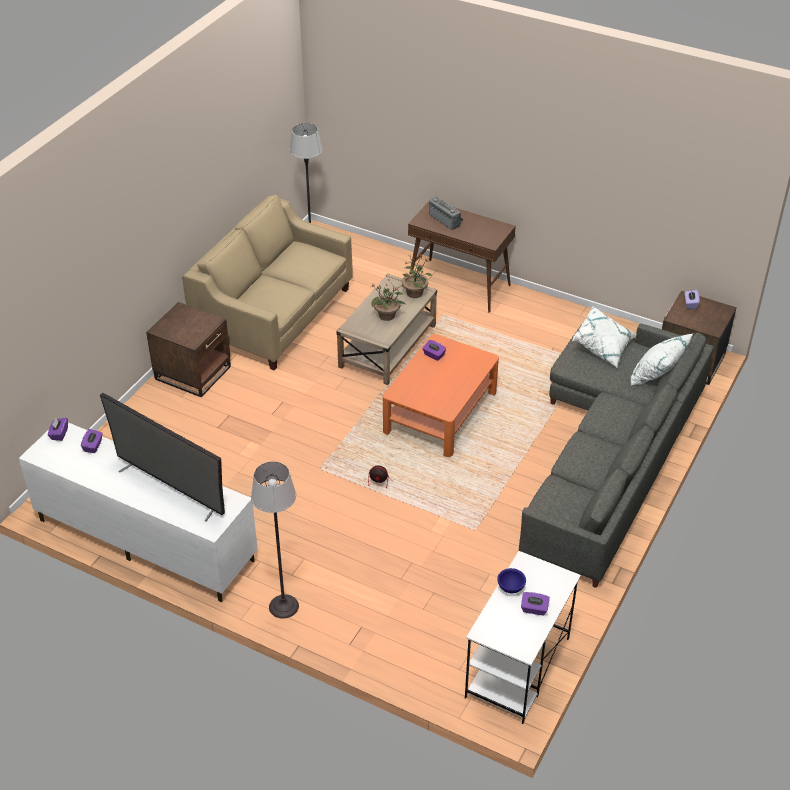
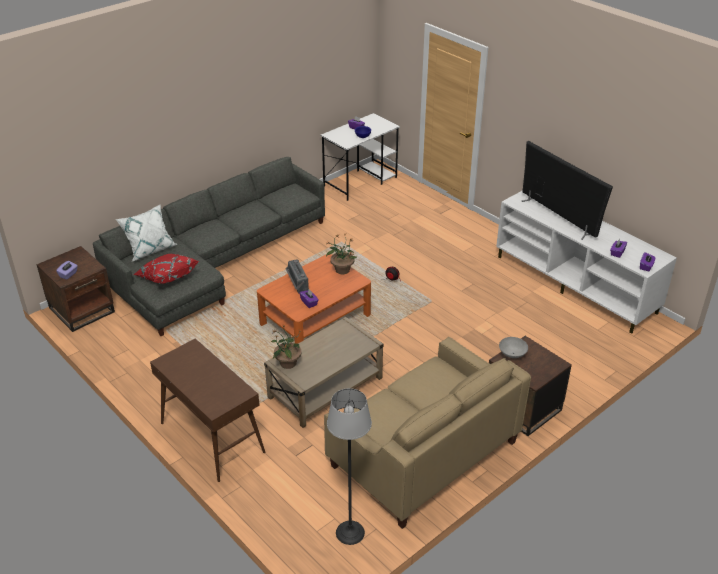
camera: 160 degrees left, 5 degrees down
floor lamp [251,461,299,619] -> none
potted plant [370,279,406,321] -> potted plant moved to [326,233,357,274]
radio [429,197,464,230] -> radio moved to [286,259,309,293]
white pillow [572,306,636,367] -> red pillow [134,254,199,284]
none -> grey bowl [499,337,528,358]

